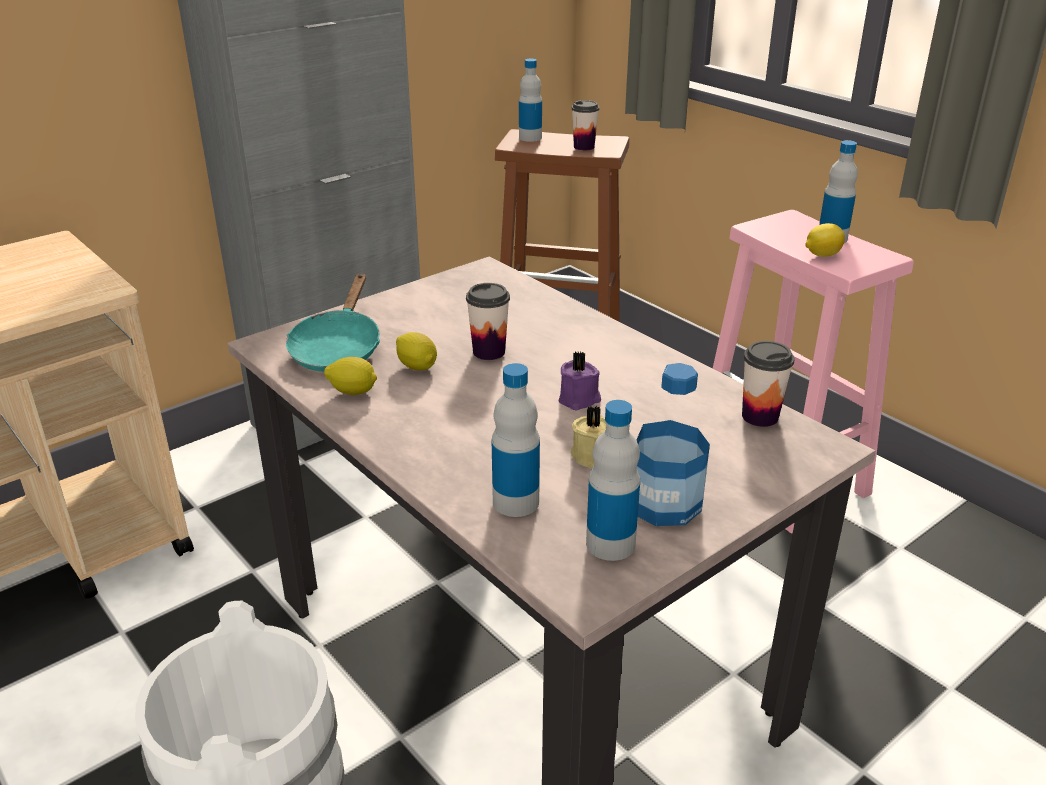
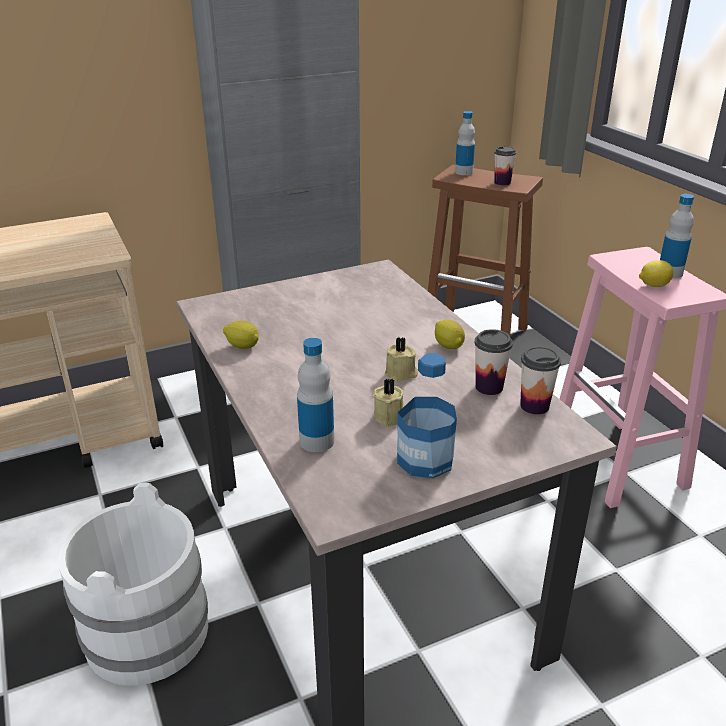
camera: 15 degrees right, 0 degrees up
turquoise frying pan [286,273,380,372] -> none
lemon [396,332,437,370] -> lemon moved to [435,319,465,349]
cup [466,283,510,360] -> cup moved to [474,329,513,395]
purple candle [558,352,601,410] -> beige candle [385,337,418,382]
bottle [586,400,640,561] -> none

